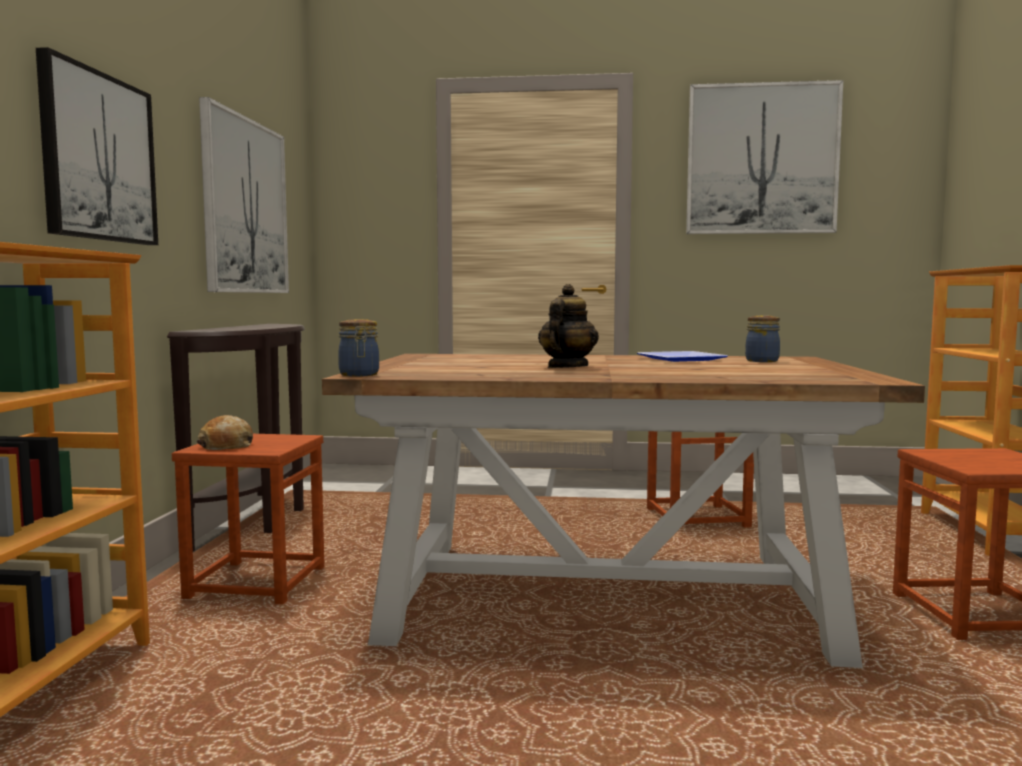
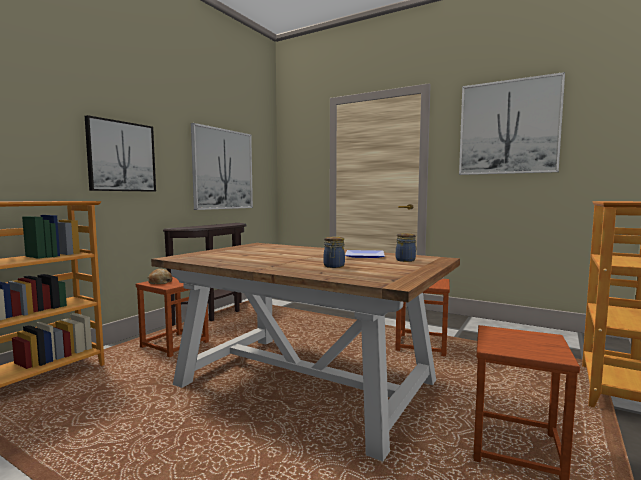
camera: 25 degrees right, 0 degrees up
jar [338,319,379,377] -> jar moved to [323,236,345,268]
teapot [538,284,599,368] -> none

